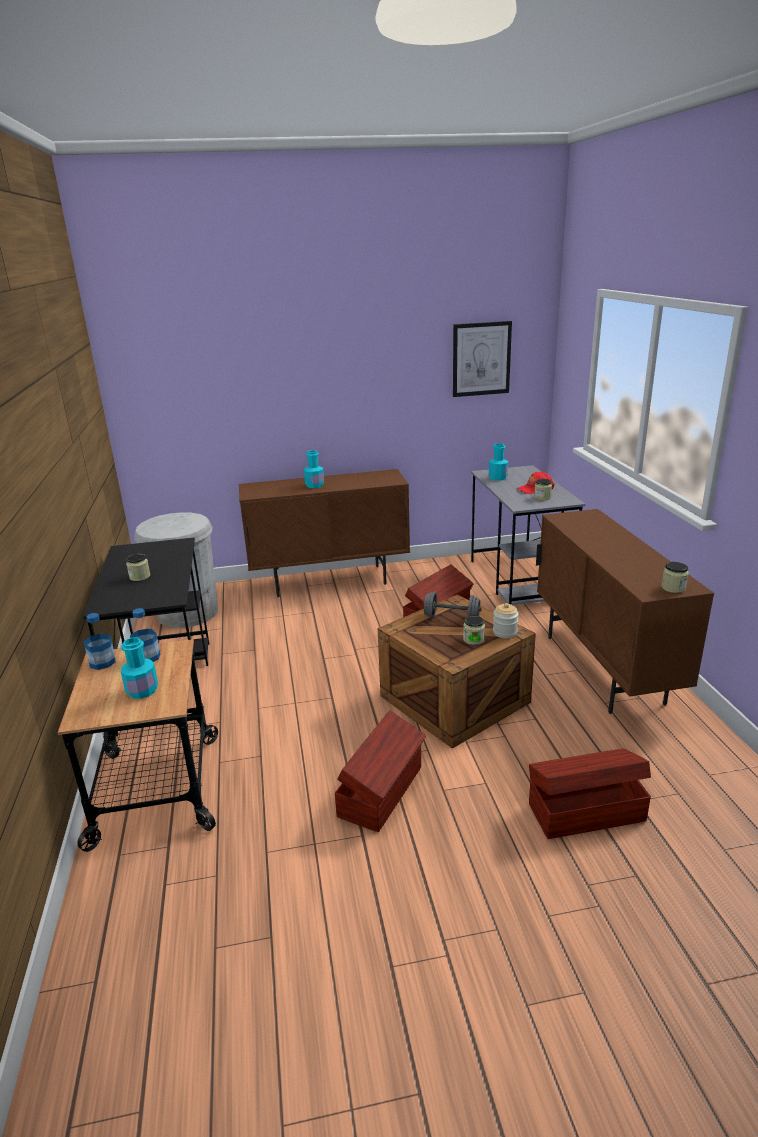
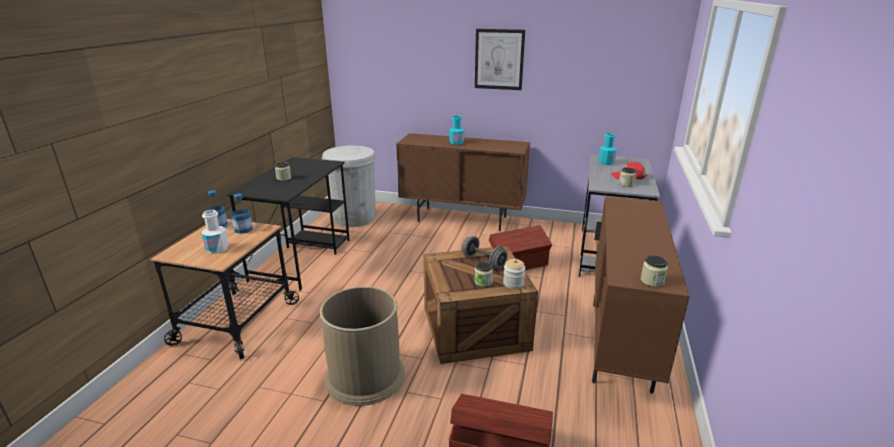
camera: 25 degrees right, 0 degrees up
turquoise bottle [121,637,158,699] -> white bottle [202,210,229,253]
brown storage box [335,710,426,832] -> brown trash can [320,286,405,406]
picture [453,321,512,397] -> picture moved to [475,29,525,90]

